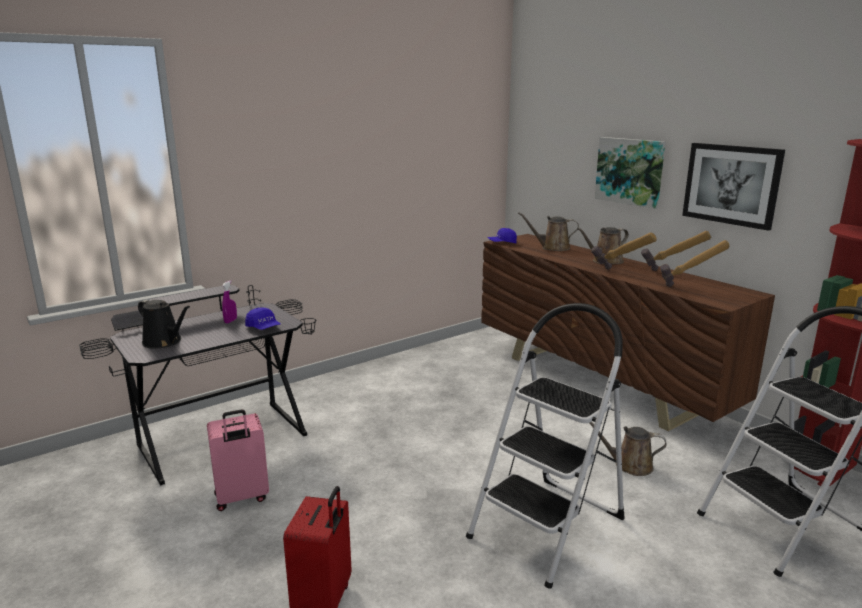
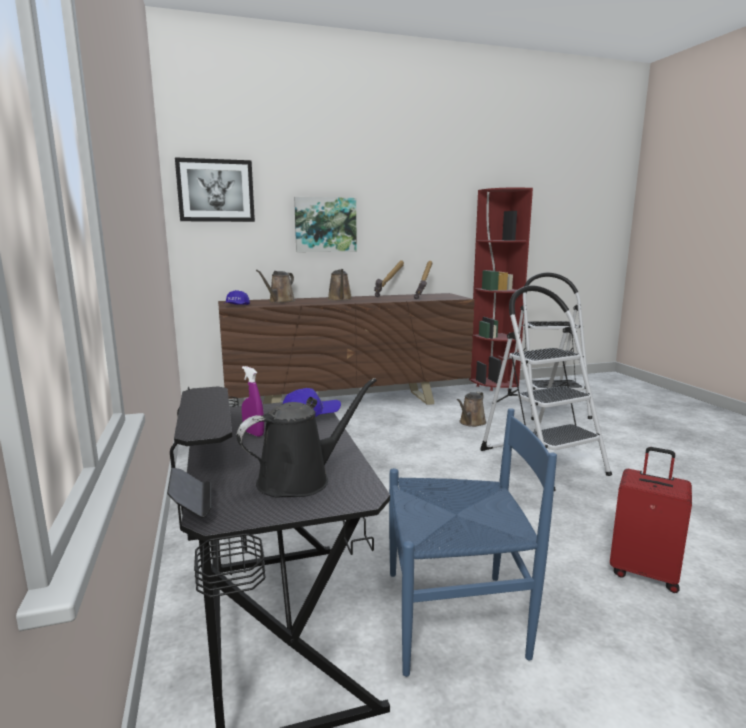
camera: 70 degrees left, 5 degrees down
pink suitcase [207,409,269,511] -> blue chair [389,408,557,677]
hammer [591,232,657,270] -> none
picture [682,143,785,231] -> picture moved to [175,157,255,222]

